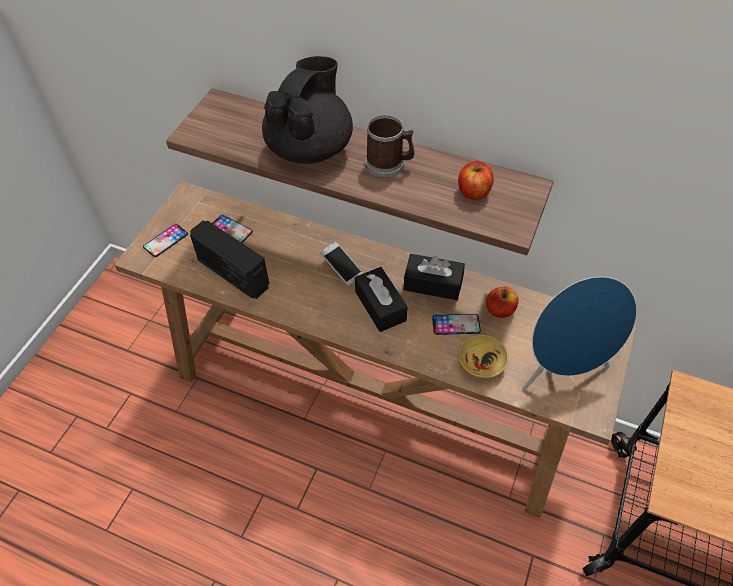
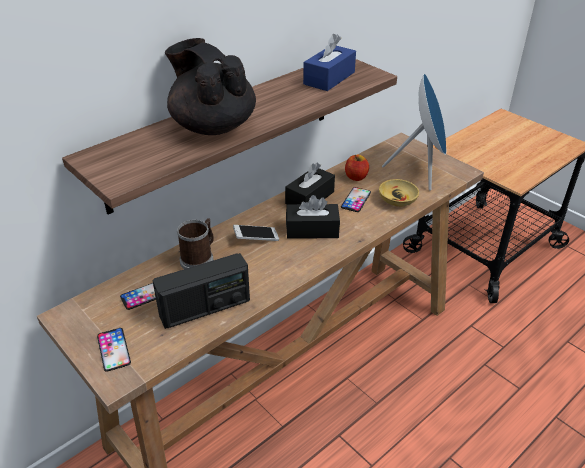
camera: 65 degrees left, 15 degrees down
mug [365,115,415,178] -> mug moved to [177,218,214,269]
apple [458,161,494,200] -> blue tissue box [303,34,356,91]

